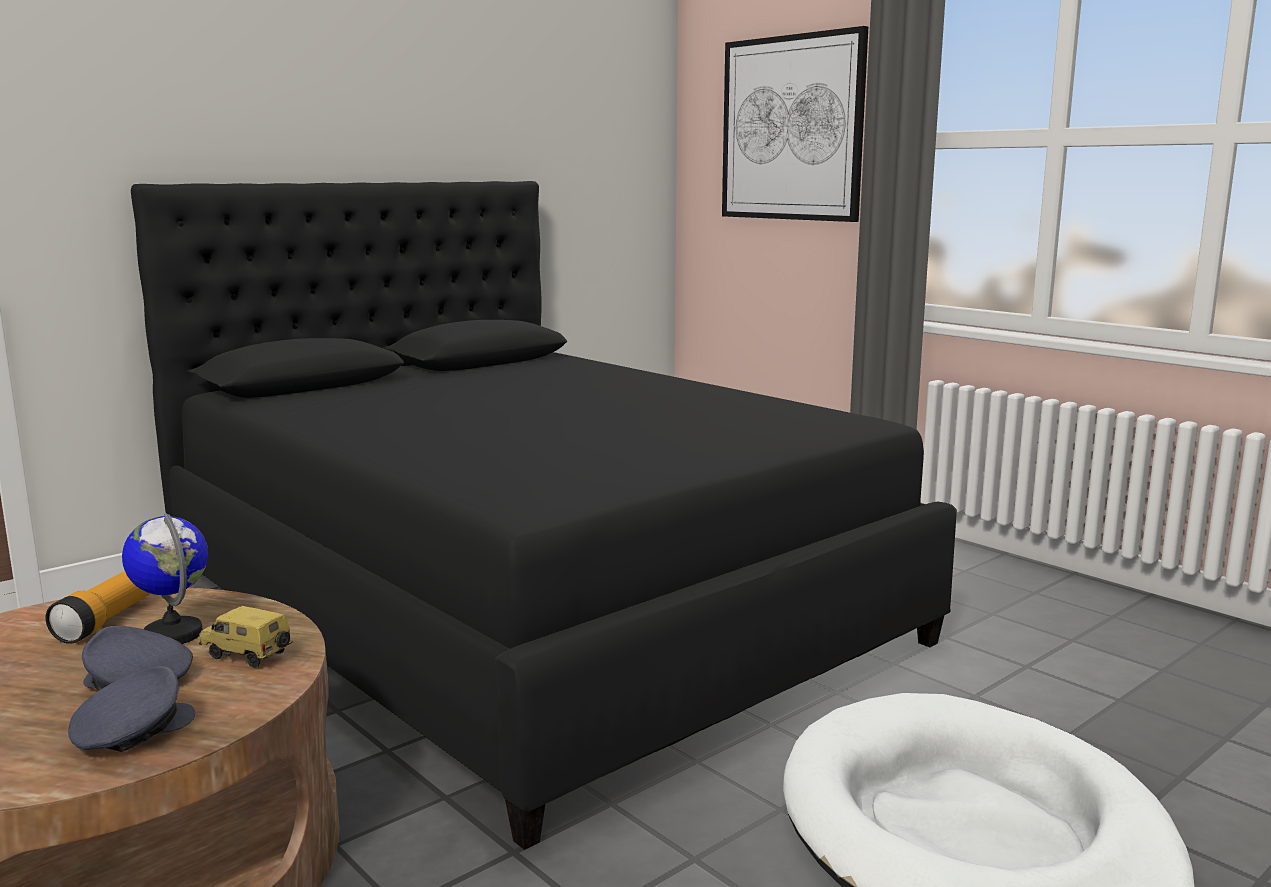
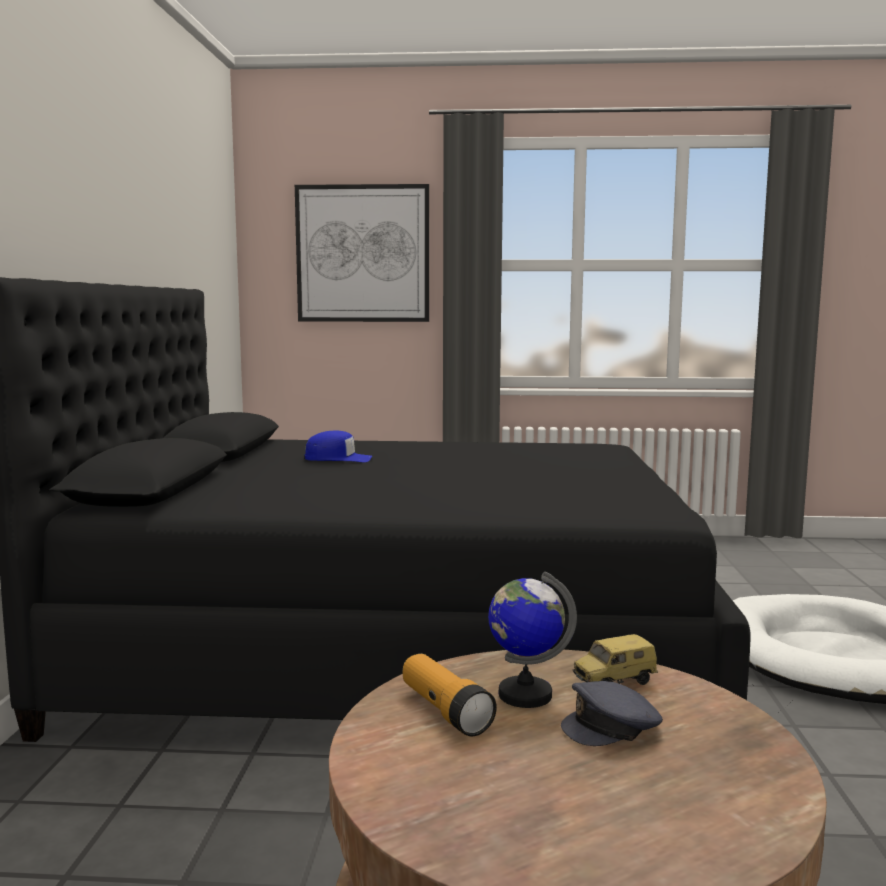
camera: 45 degrees left, 5 degrees down
grey cap [68,666,195,752] -> none
none -> blue cap [304,431,372,462]

